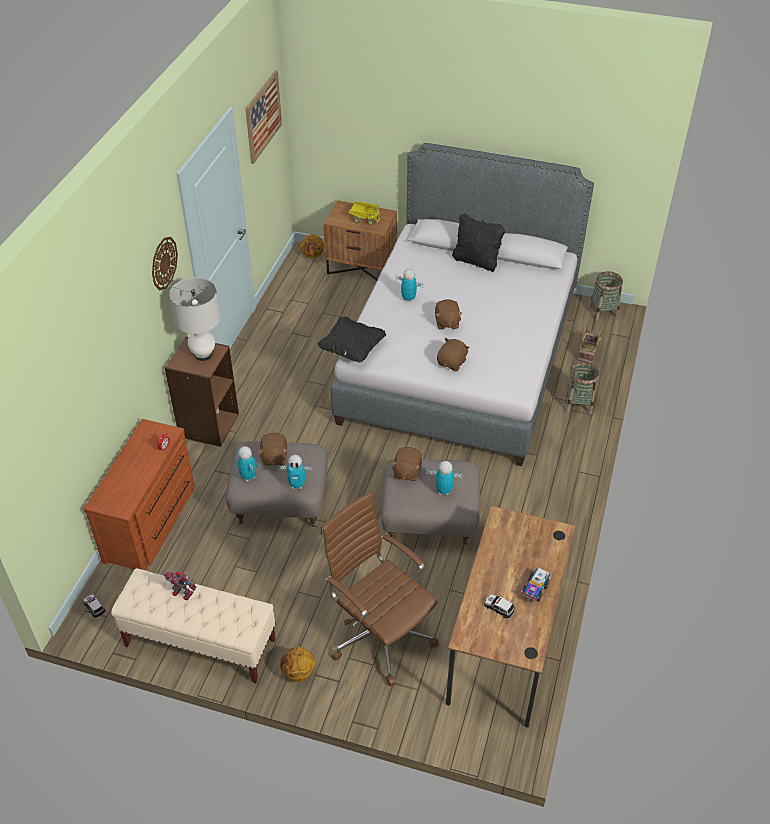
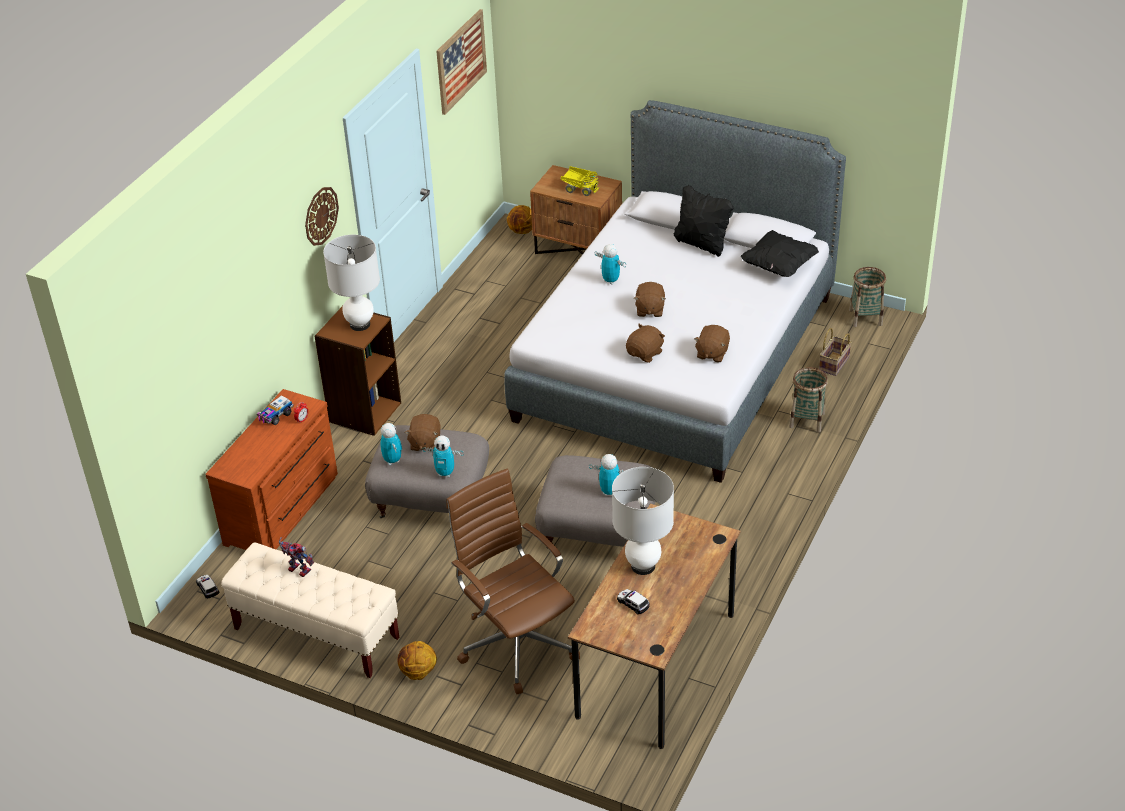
camera: 10 degrees right, 5 degrees down
black pillow [317,316,386,363] -> black pillow moved to [741,230,819,277]
brown plush toy [391,447,422,481] -> brown plush toy moved to [694,325,730,363]
toy truck [521,568,550,602] -> toy truck moved to [257,395,293,425]
none -> white table lamp [612,467,674,575]

